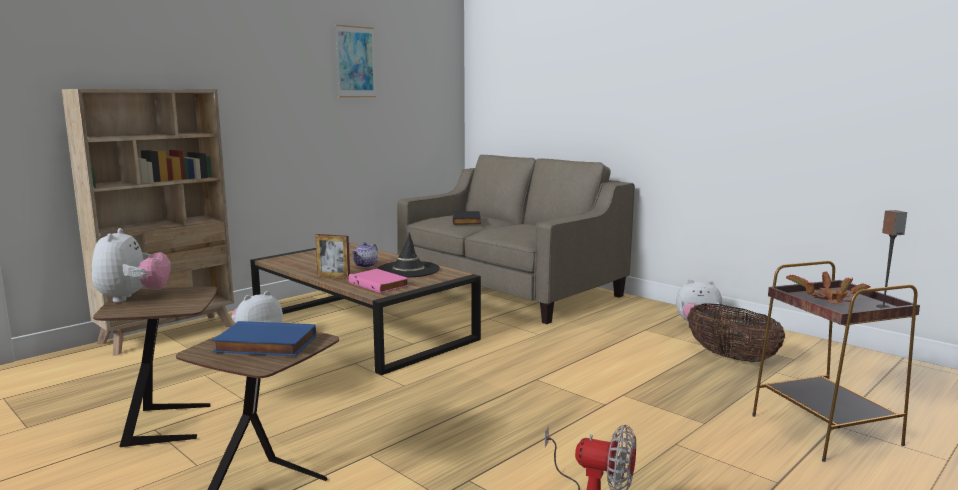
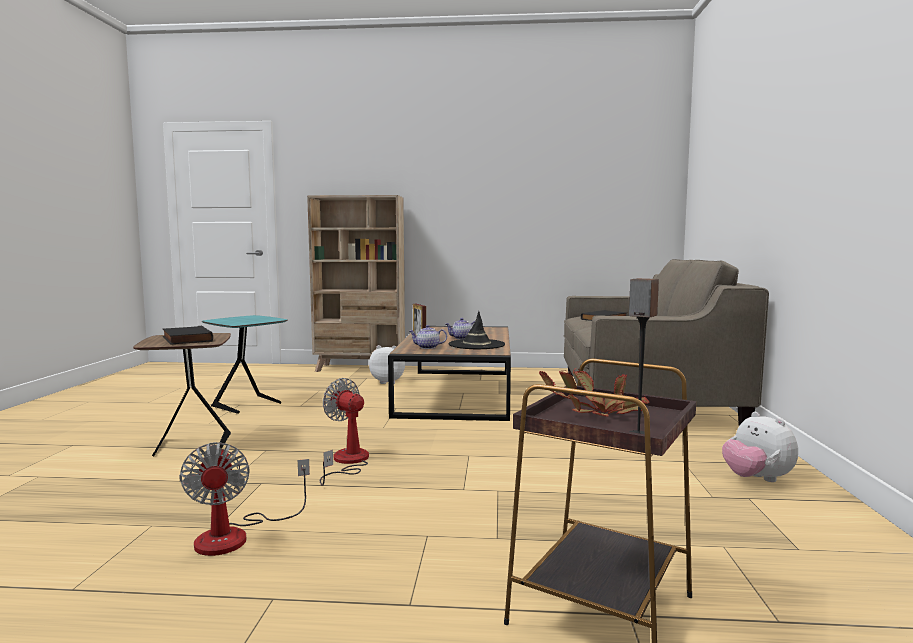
camera: 50 degrees right, 5 degrees down
plush toy [92,228,171,303] -> none
brown side table [93,286,217,447] -> turquoise side table [202,315,288,414]
blue book [212,321,316,356] -> black book [163,326,213,345]
picture [335,25,376,97] -> none
pink book [348,269,409,293] -> teapot [409,325,447,349]
basket [687,303,785,362] -> none
none -> fan [320,378,369,486]

